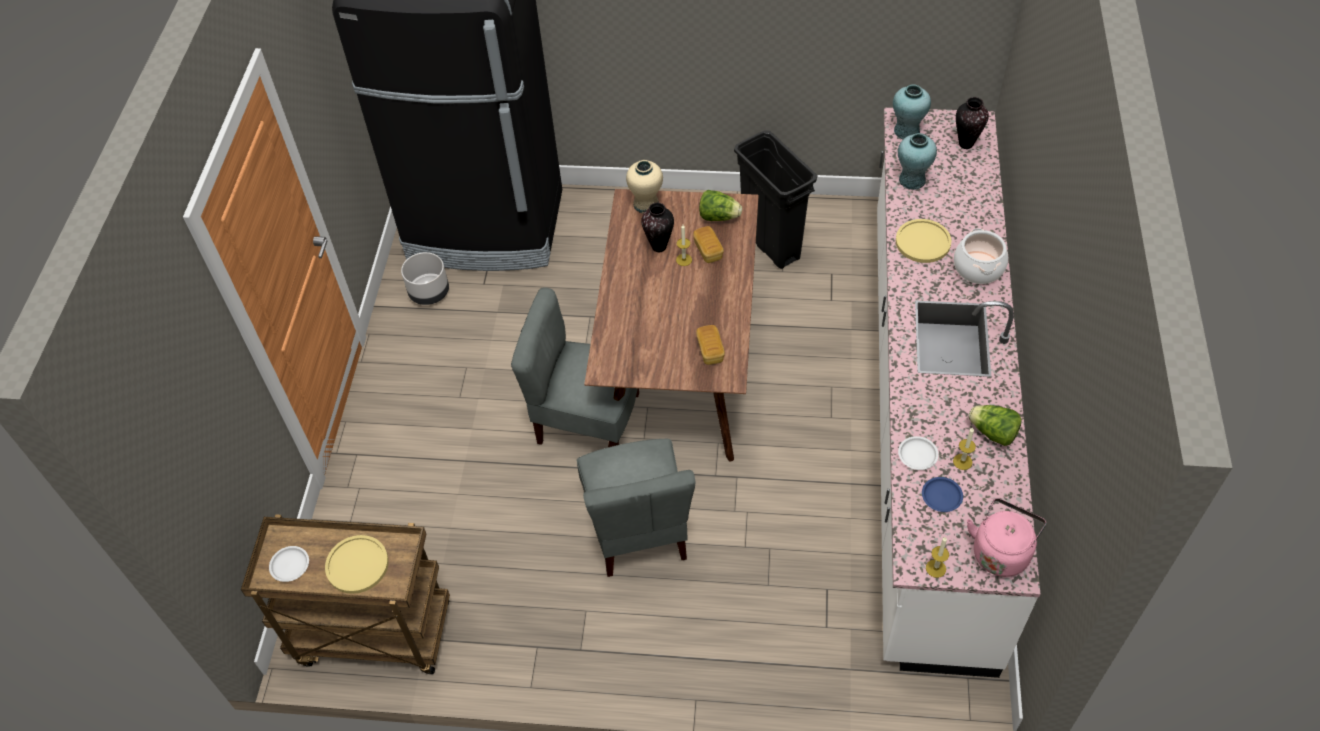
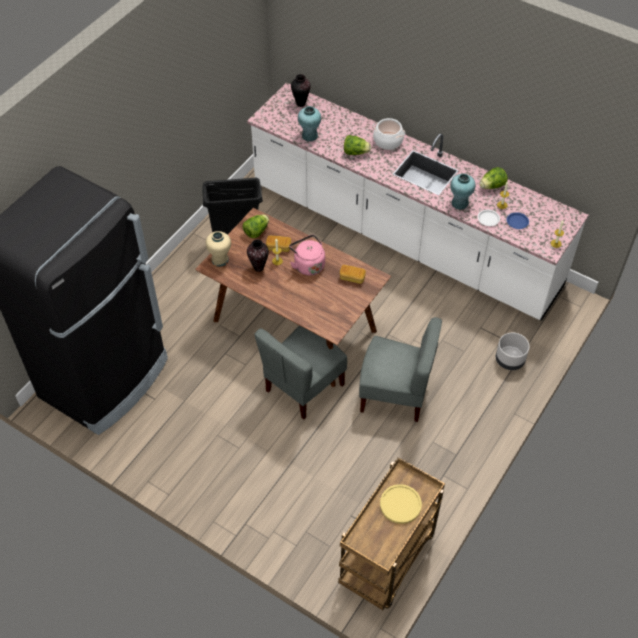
camera: 65 degrees left, 0 degrees up
white plate [269,546,309,582] -> none
grey planter [401,252,449,305] -> grey planter moved to [496,332,530,370]
turquoise vase [893,84,931,140] -> turquoise vase moved to [450,174,476,210]
yellow plate [896,219,951,263] -> lettuce [344,135,371,155]
pink kettle [967,498,1046,577] -> pink kettle moved to [289,235,325,276]

